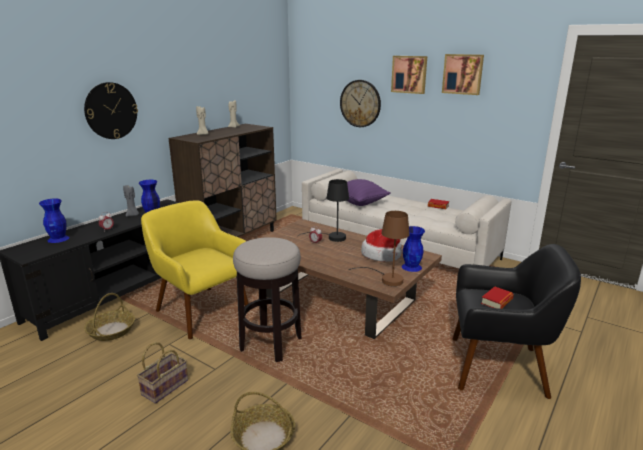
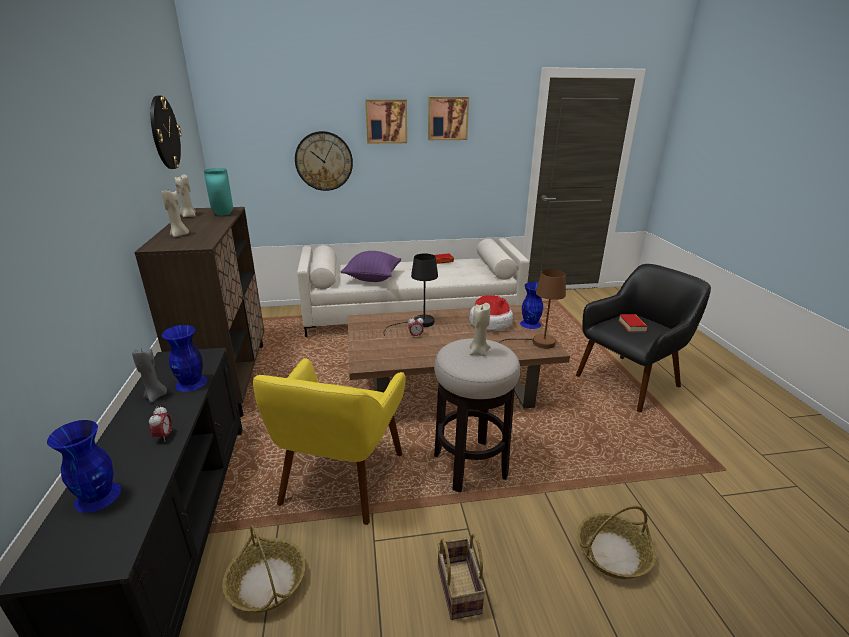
camera: 45 degrees left, 5 degrees up
wall clock [84,82,138,139] -> wall clock moved to [150,96,182,169]
yellow armchair [141,200,249,340] -> yellow armchair turned 75 degrees counterclockwise [253,358,406,525]
none -> turquoise vase [204,168,233,216]
none -> beige candle [469,303,490,356]

